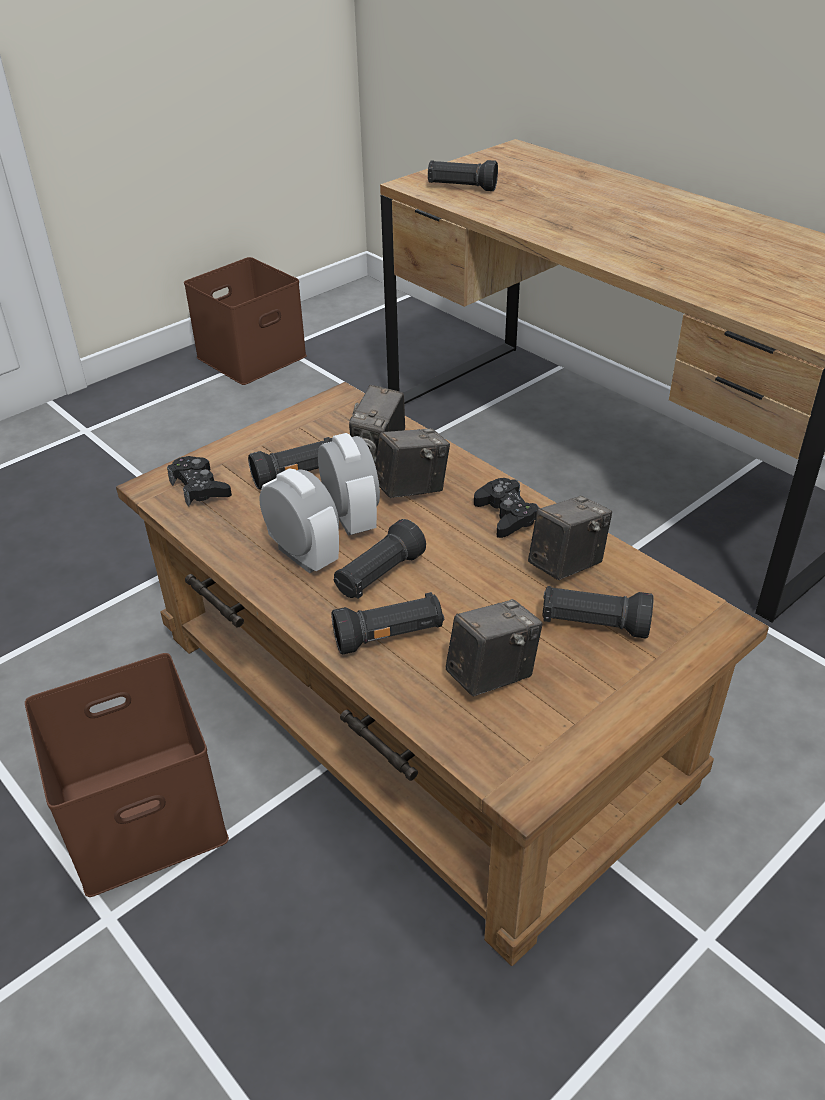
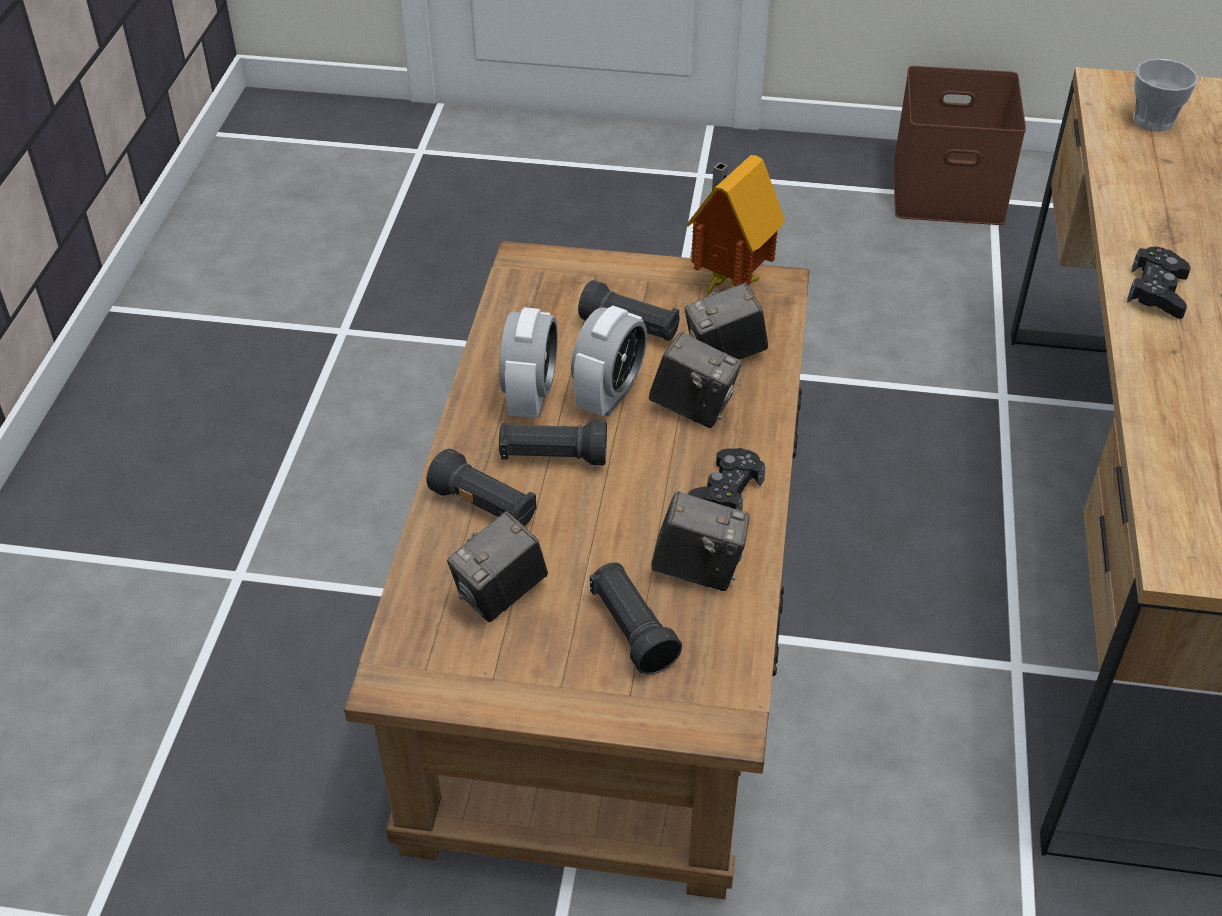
camera: 50 degrees right, 5 degrees up
brown storage box [25,653,229,897] -> none
black game controller [167,456,232,507] -> black game controller moved to [1127,247,1191,319]
black flashlight [428,160,498,191] -> cup [1133,59,1198,132]
camera [445,599,543,697] -> camera turned 120 degrees clockwise [447,511,548,622]
none -> toy house [686,155,785,296]

